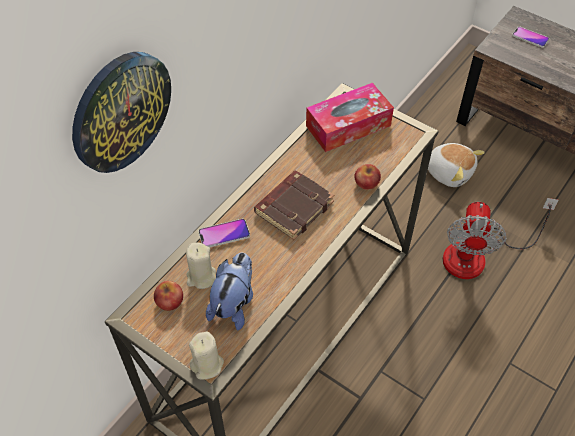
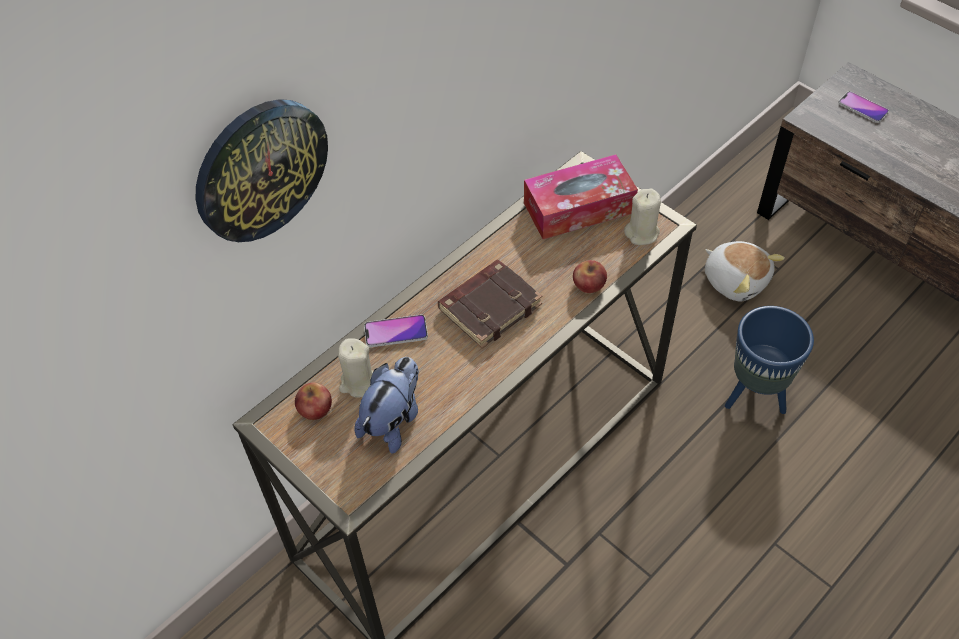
camera: 10 degrees right, 0 degrees up
beige candle [189,331,224,380] -> beige candle moved to [624,189,661,245]
fan [443,198,559,279] -> blue planter [725,306,814,414]

